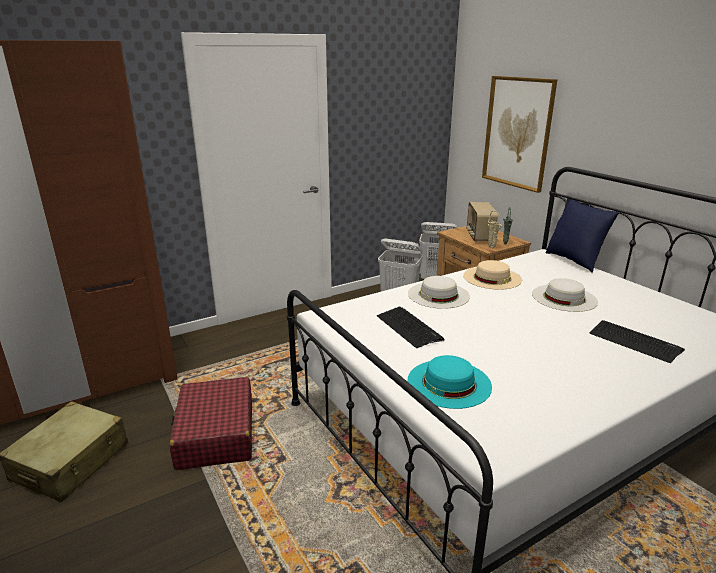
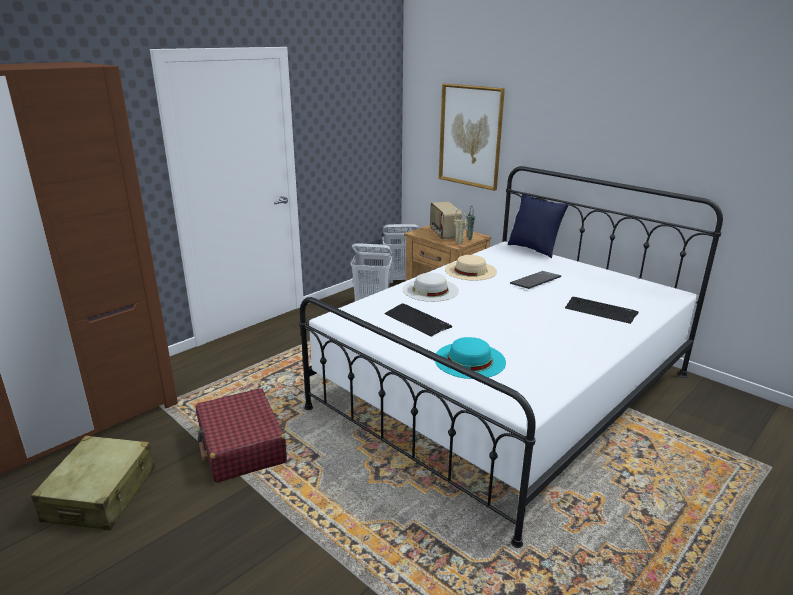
camera: 15 degrees left, 0 degrees up
white hat [532,278,598,312] -> keyboard [510,271,561,289]

